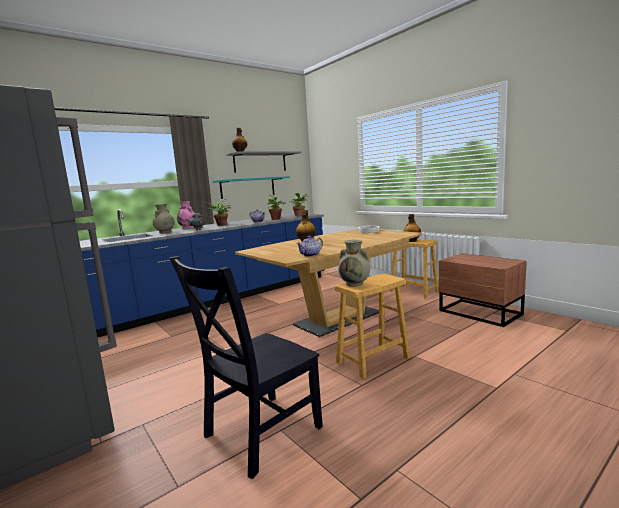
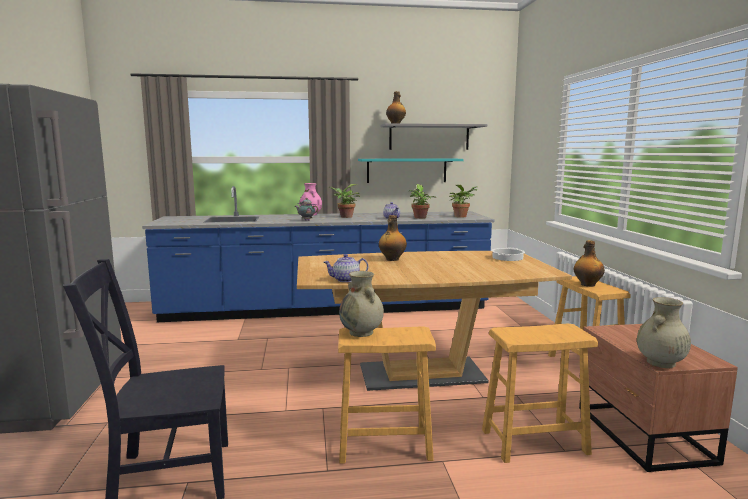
camera: 30 degrees right, 0 degrees up
beige vase [153,204,174,233] -> beige vase moved to [637,297,691,368]
none -> brown stool [482,323,598,463]

